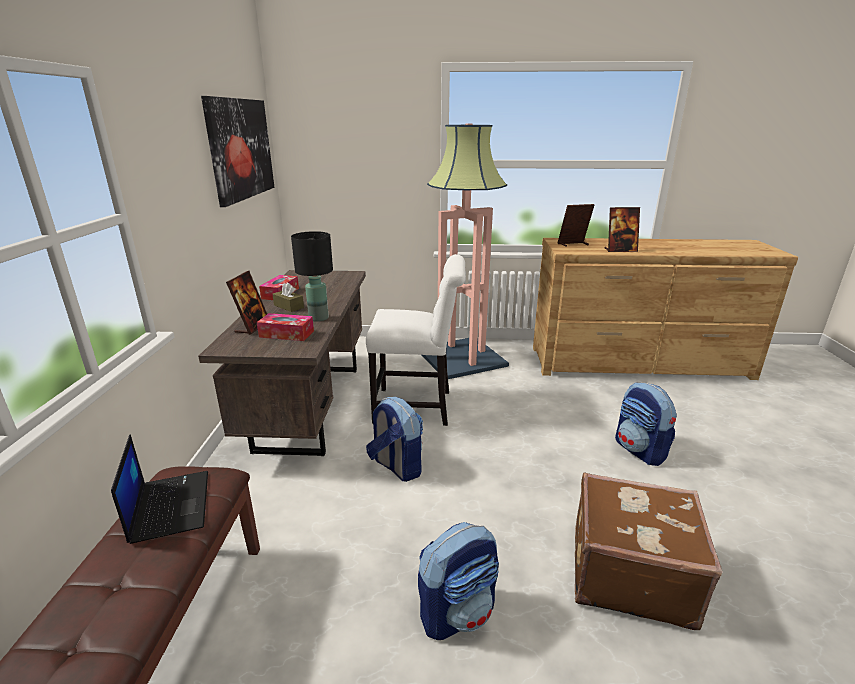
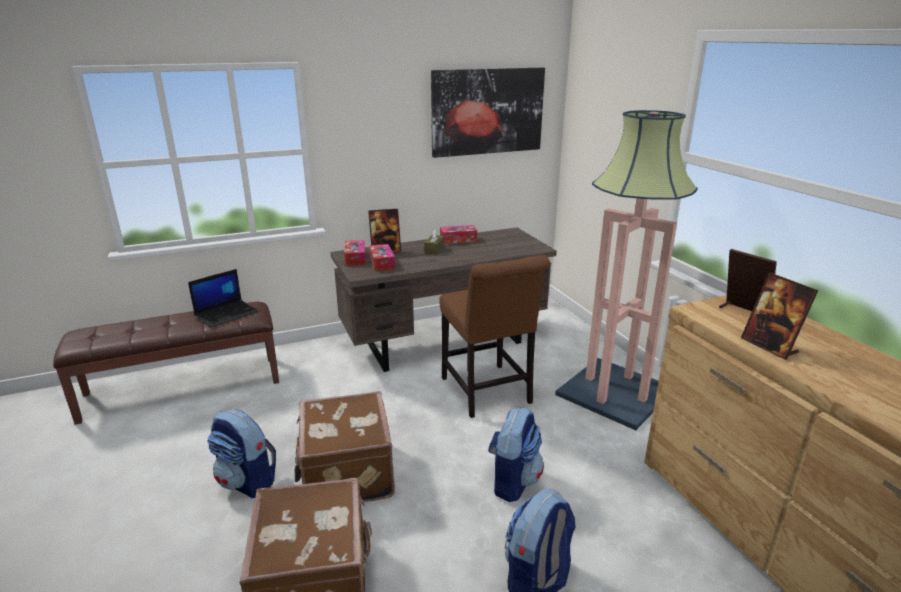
camera: 65 degrees right, 0 degrees up
black table lamp [291,231,333,322] -> none
white chair [366,254,466,426] -> brown chair [440,255,550,418]
backpack [366,397,423,482] -> backpack moved to [488,407,544,502]
none -> brown suitcase [294,391,395,502]
none -> tissue box [344,240,366,266]

